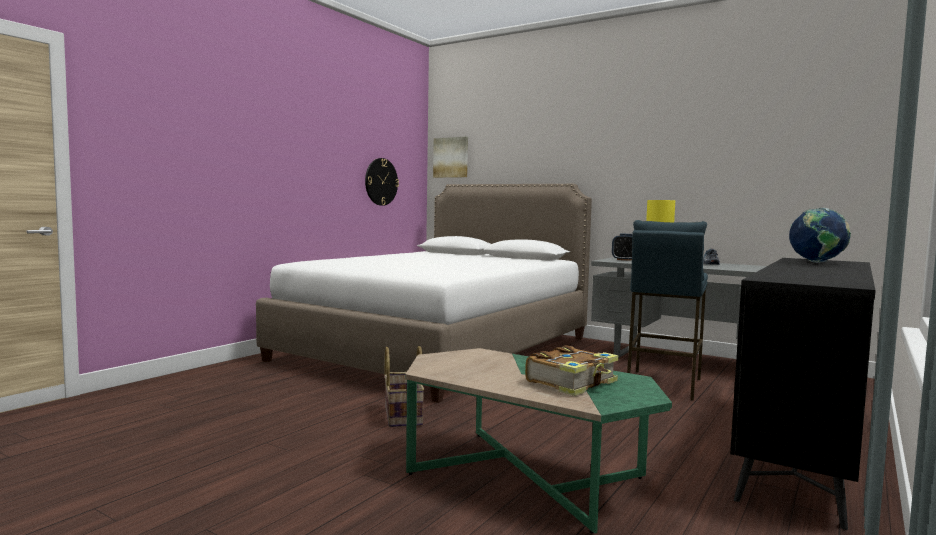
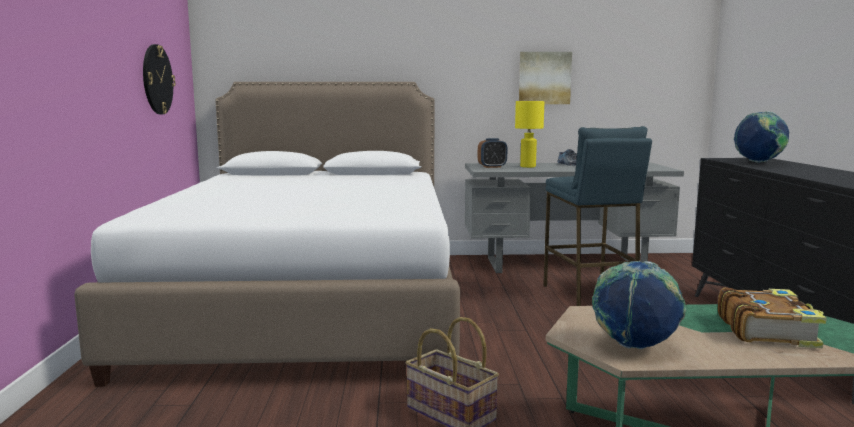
camera: 35 degrees left, 5 degrees up
picture [433,137,468,178] -> picture moved to [519,52,572,104]
none -> globe [592,261,686,349]

